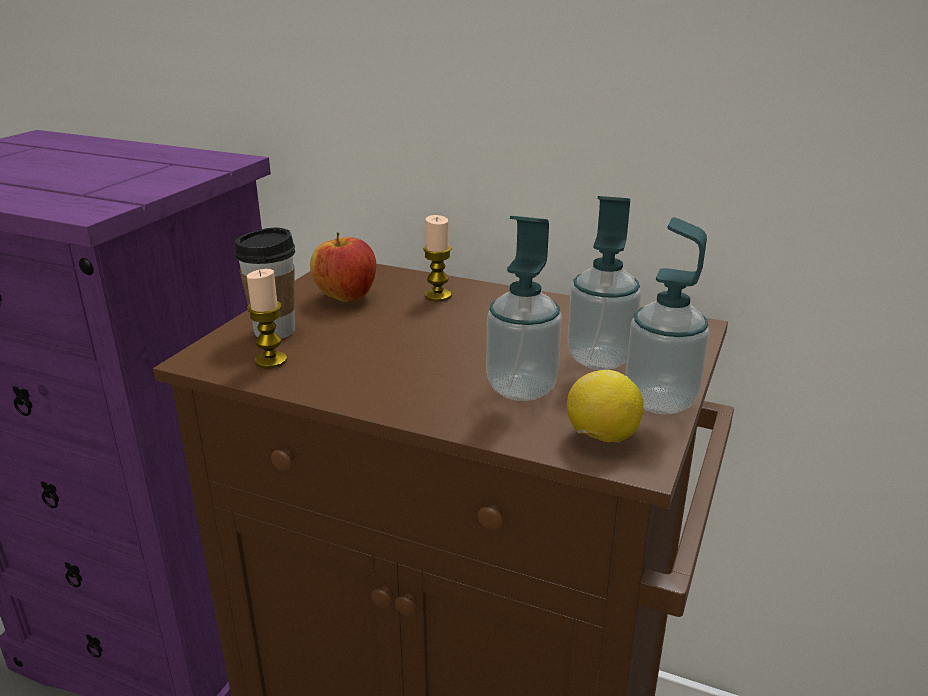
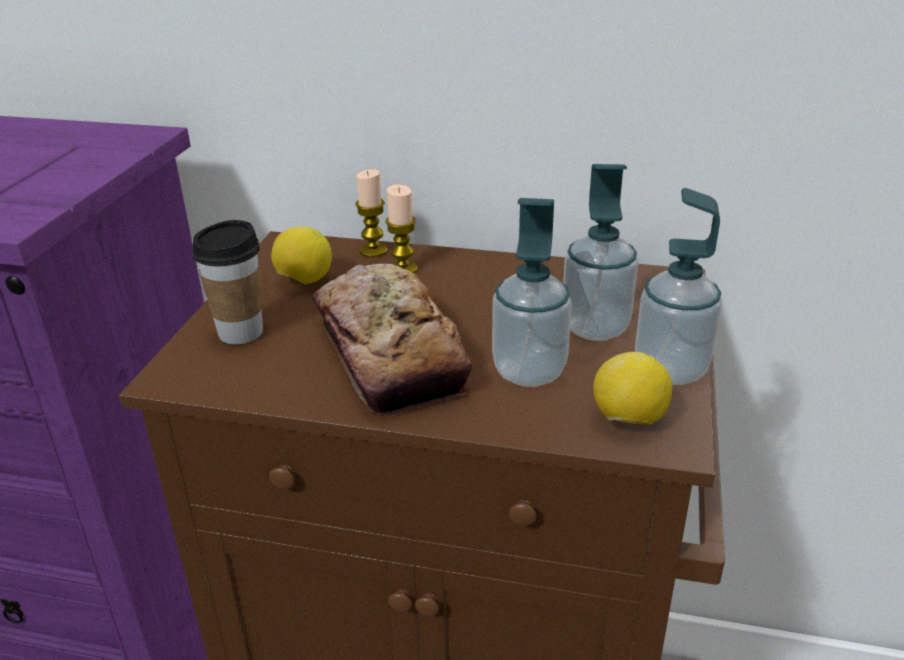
camera: 10 degrees left, 5 degrees up
candle [247,269,287,369] -> candle moved to [356,169,387,258]
apple [310,232,376,302] -> lemon [271,226,332,284]
none -> bread [312,264,472,415]

